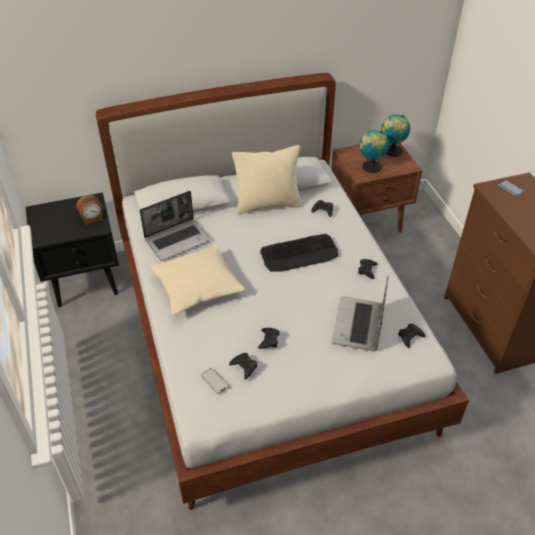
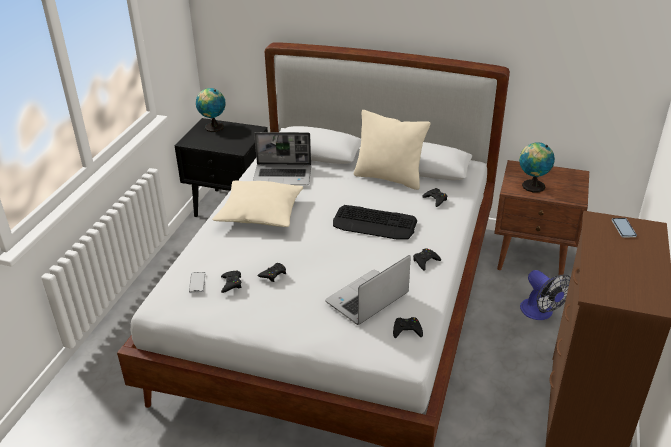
camera: 35 degrees right, 10 degrees down
alarm clock [77,195,102,225] -> none
globe [381,114,410,157] -> globe moved to [196,88,226,132]
none -> fan [520,270,571,320]

